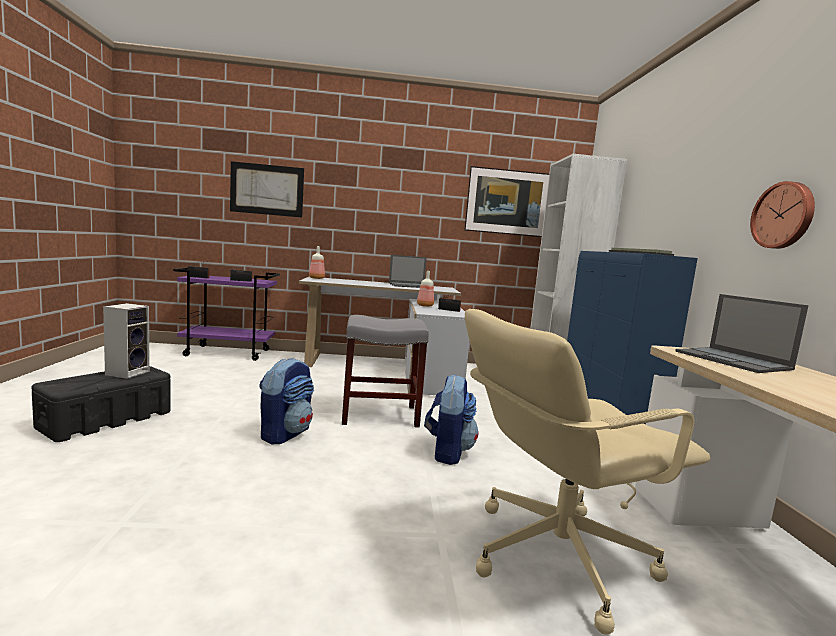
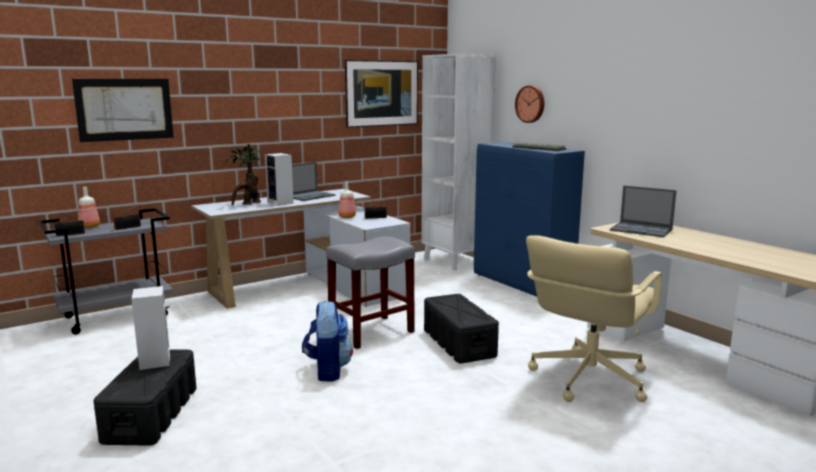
camera: 30 degrees left, 5 degrees up
purple cart [174,267,280,361] -> grey cart [39,208,173,335]
bottle [309,246,325,279] -> bottle moved to [78,187,100,228]
backpack [424,374,478,465] -> black storage box [424,294,499,363]
wall clock [750,181,815,249] -> wall clock moved to [515,86,544,123]
none -> potted plant [225,144,262,206]
none -> speaker [265,153,294,206]

